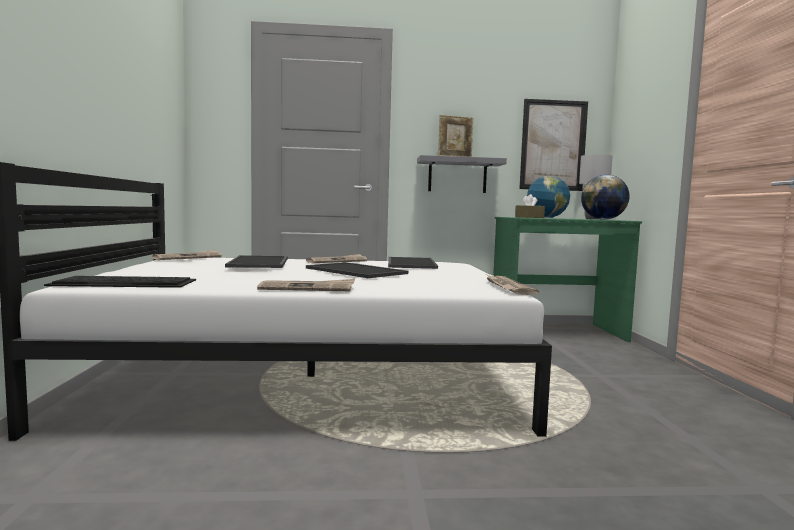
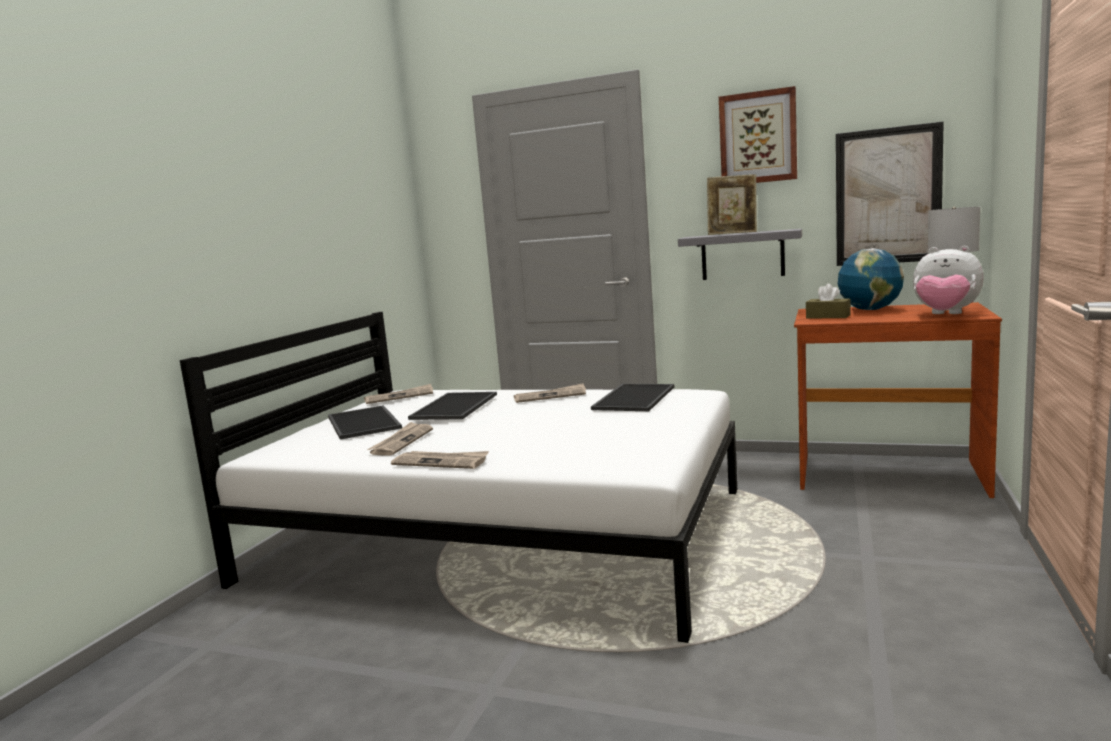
camera: 25 degrees right, 5 degrees up
keyboard [44,276,196,288] -> none
tray [306,262,408,278] -> tray moved to [328,405,402,440]
newspaper [487,275,539,295] -> newspaper moved to [367,422,433,456]
green desk [493,217,642,342] -> brown desk [794,302,1002,498]
globe [581,175,629,220] -> plush toy [913,246,984,314]
none -> picture [719,86,797,183]

